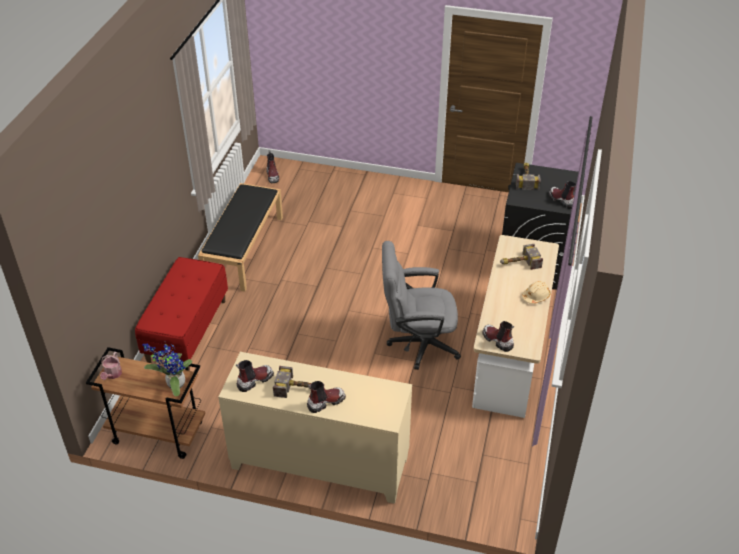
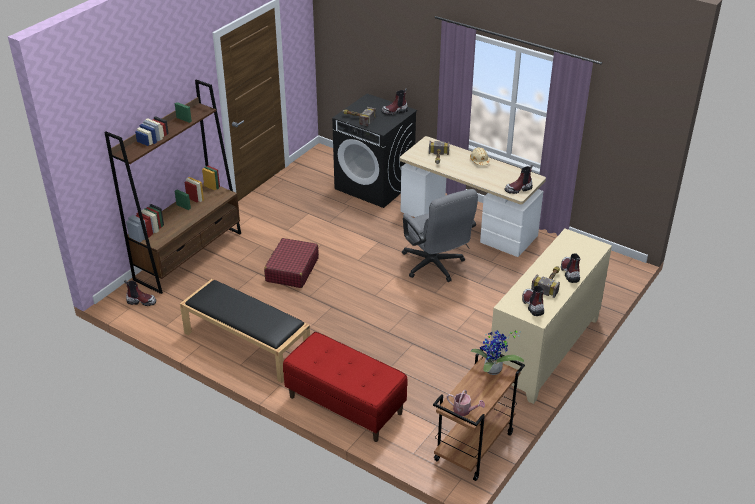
camera: 70 degrees left, 5 degrees down
grey office chair [382,241,461,370] -> grey office chair turned 45 degrees counterclockwise [402,189,478,282]
none -> brown bookcase [105,80,241,294]
none -> red suitcase [264,238,319,288]

